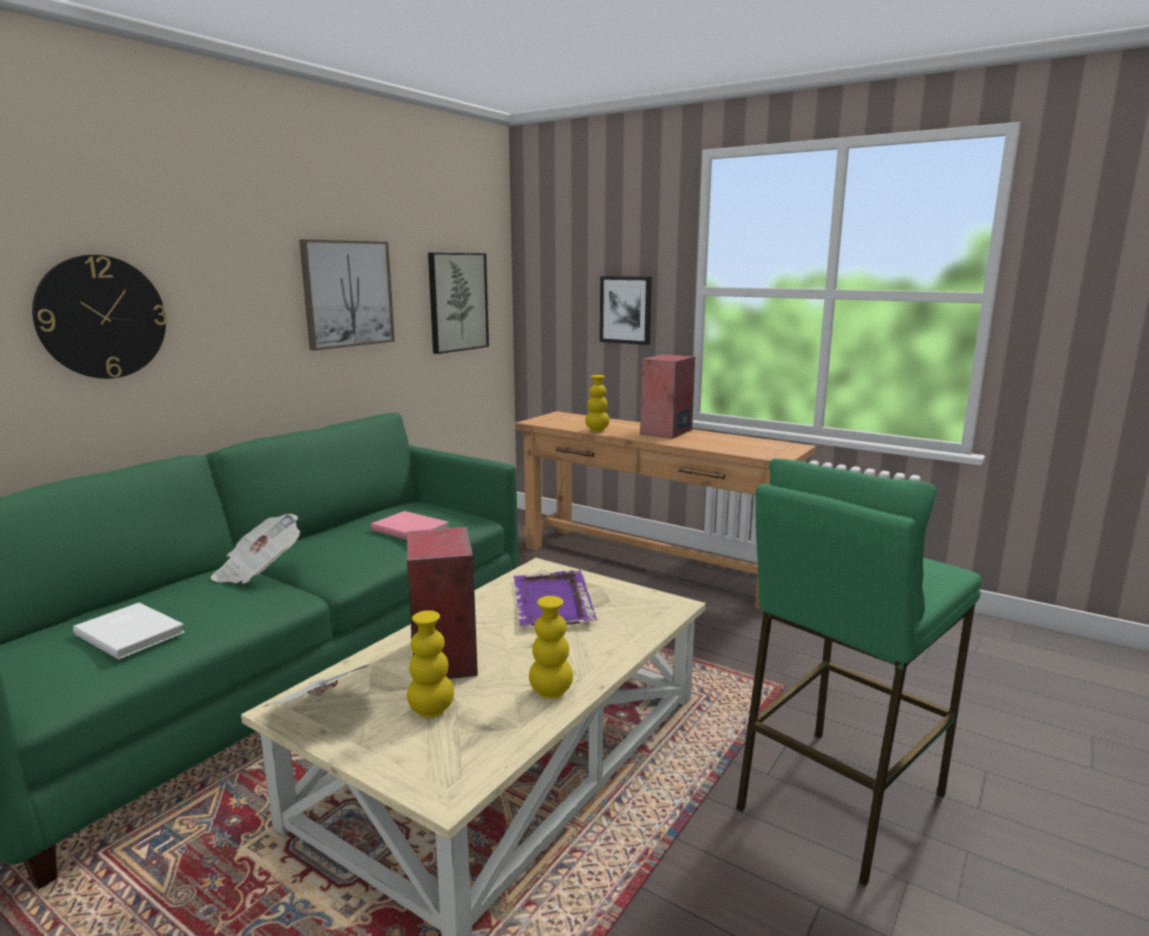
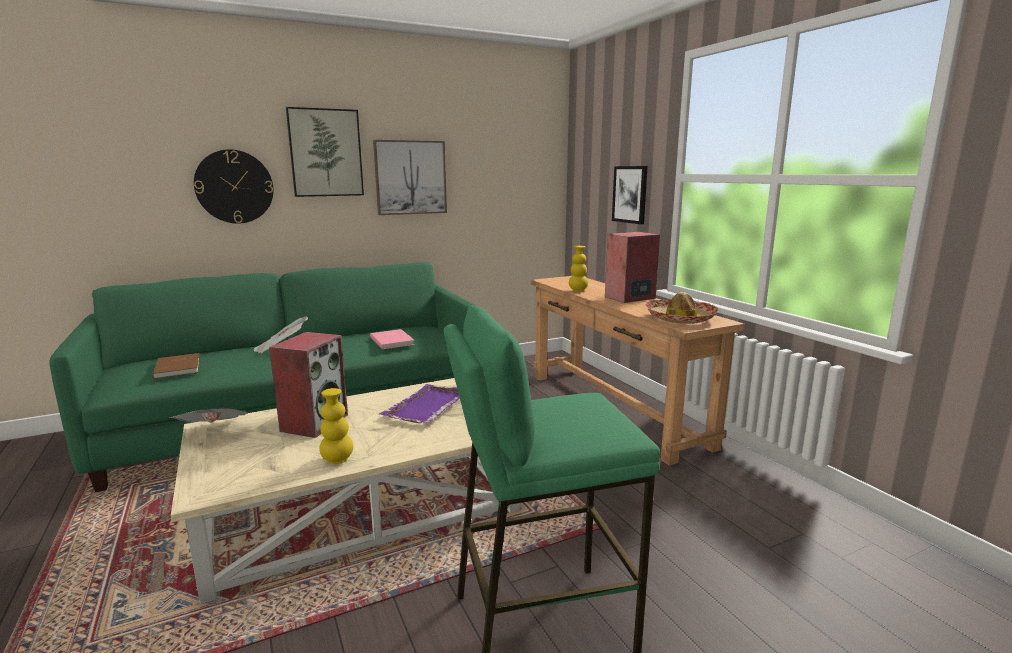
camera: 30 degrees right, 0 degrees up
white book [73,603,185,660] -> brown book [153,353,200,379]
yellow vase [407,610,454,718] -> none
picture [428,253,489,354] -> picture moved to [286,107,364,197]
none -> hat [645,292,719,324]

